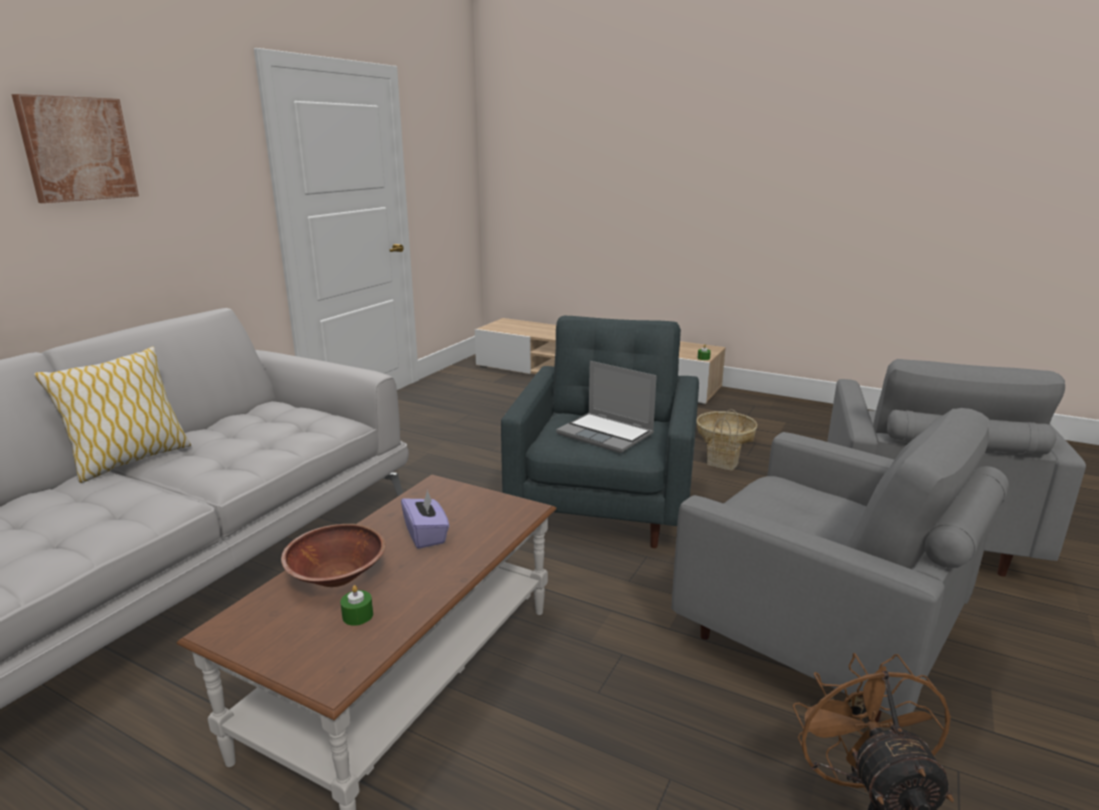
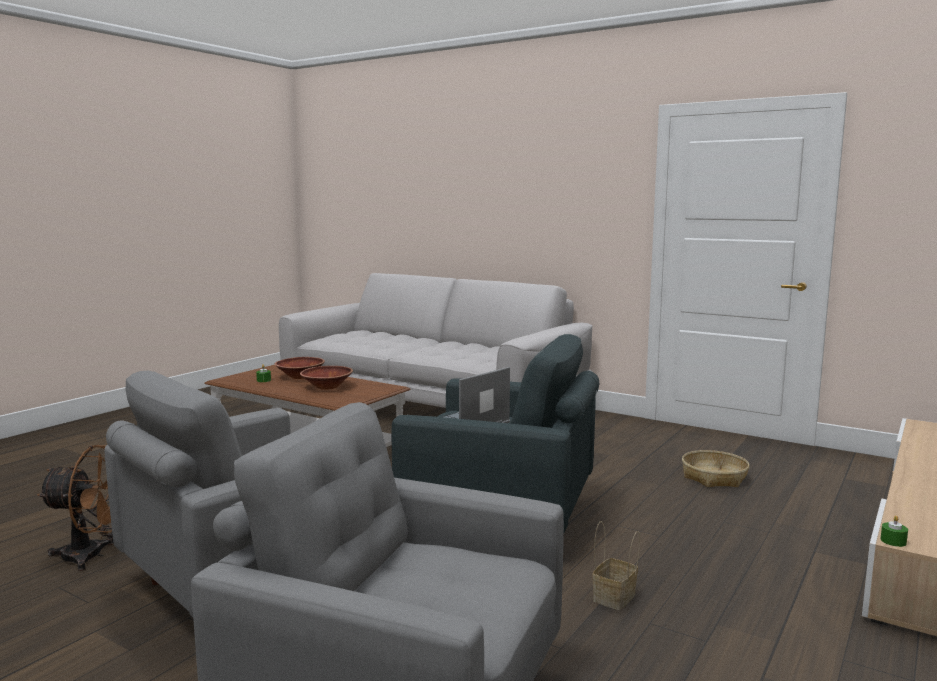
camera: 95 degrees right, 10 degrees down
picture [11,94,139,203] -> none
pillow [34,346,191,483] -> none
purple tissue box [401,489,449,549] -> brown bowl [300,366,353,390]
basket [696,411,757,444] -> basket moved to [682,450,750,487]

